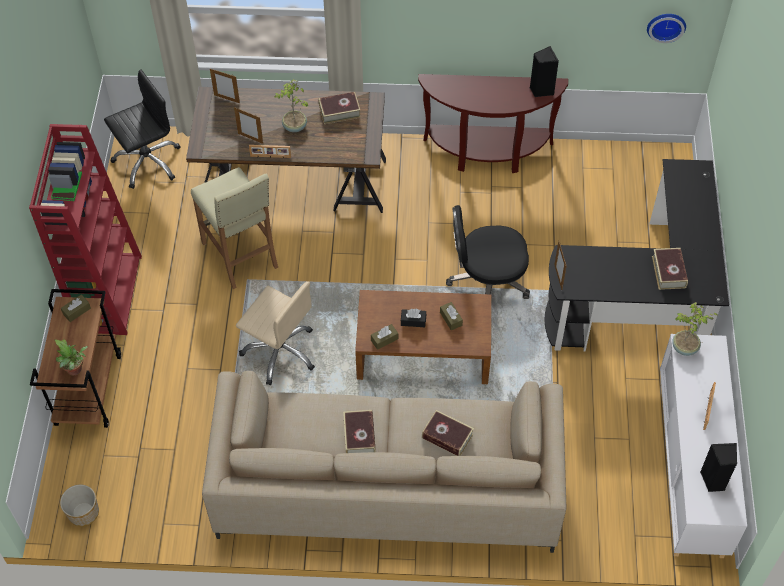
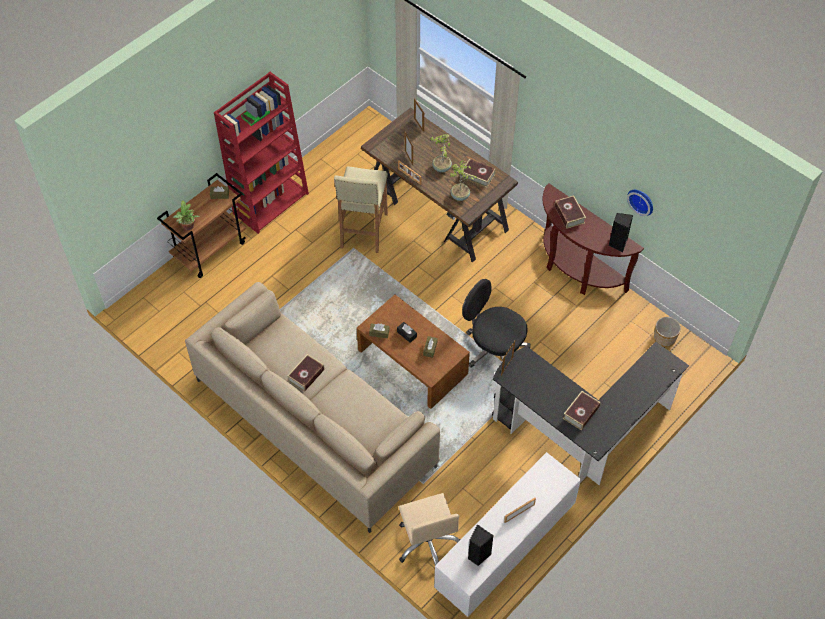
camera: 40 degrees right, 0 degrees up
planter [60,484,99,527] -> planter moved to [654,317,681,347]
black office chair [104,69,180,189] -> none
beige office chair [236,281,315,385] -> beige office chair moved to [399,493,461,565]
book [422,410,474,456] -> book moved to [555,195,586,229]
wall clock [647,14,686,43] -> wall clock moved to [627,190,653,216]
potted plant [672,302,717,356] -> potted plant moved to [450,160,477,201]

